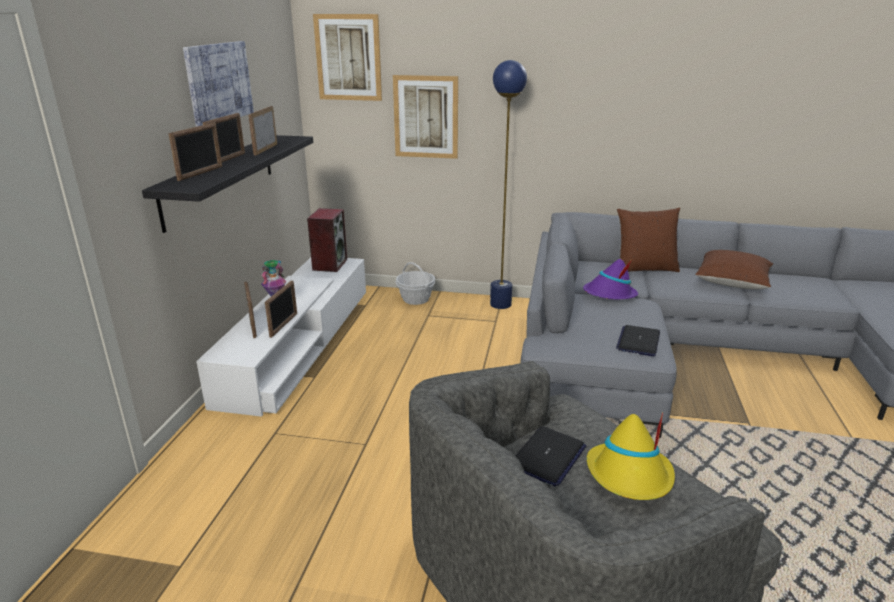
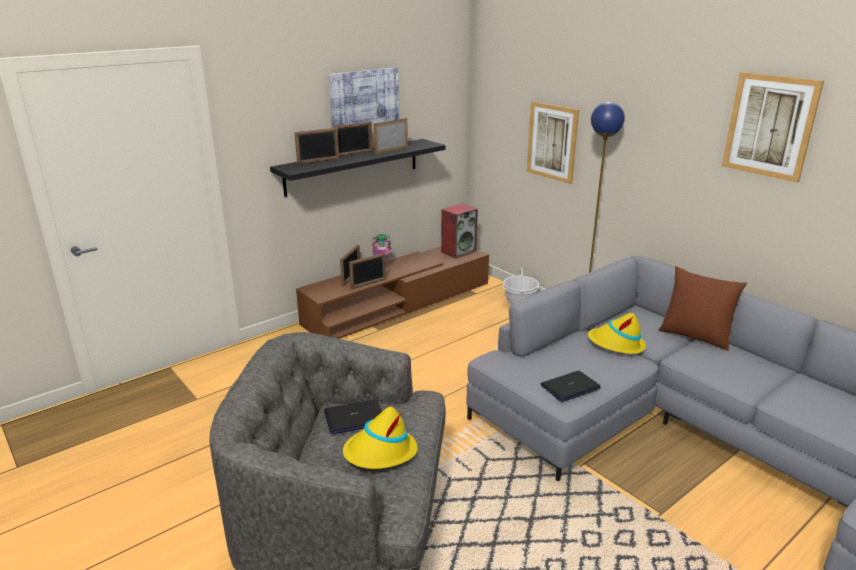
camera: 40 degrees right, 0 degrees up
white tv stand [196,257,366,417] -> brown tv stand [296,246,489,339]
picture [313,14,382,101] -> picture moved to [722,72,824,183]
purple hat [583,259,638,299] -> yellow hat [588,313,646,354]
brown pillow [695,250,773,289] -> none

